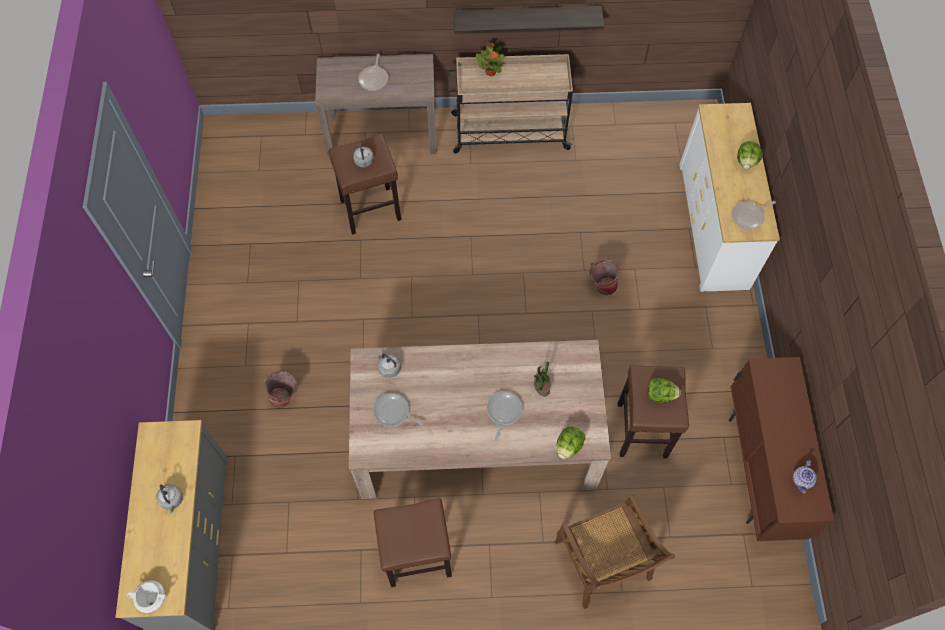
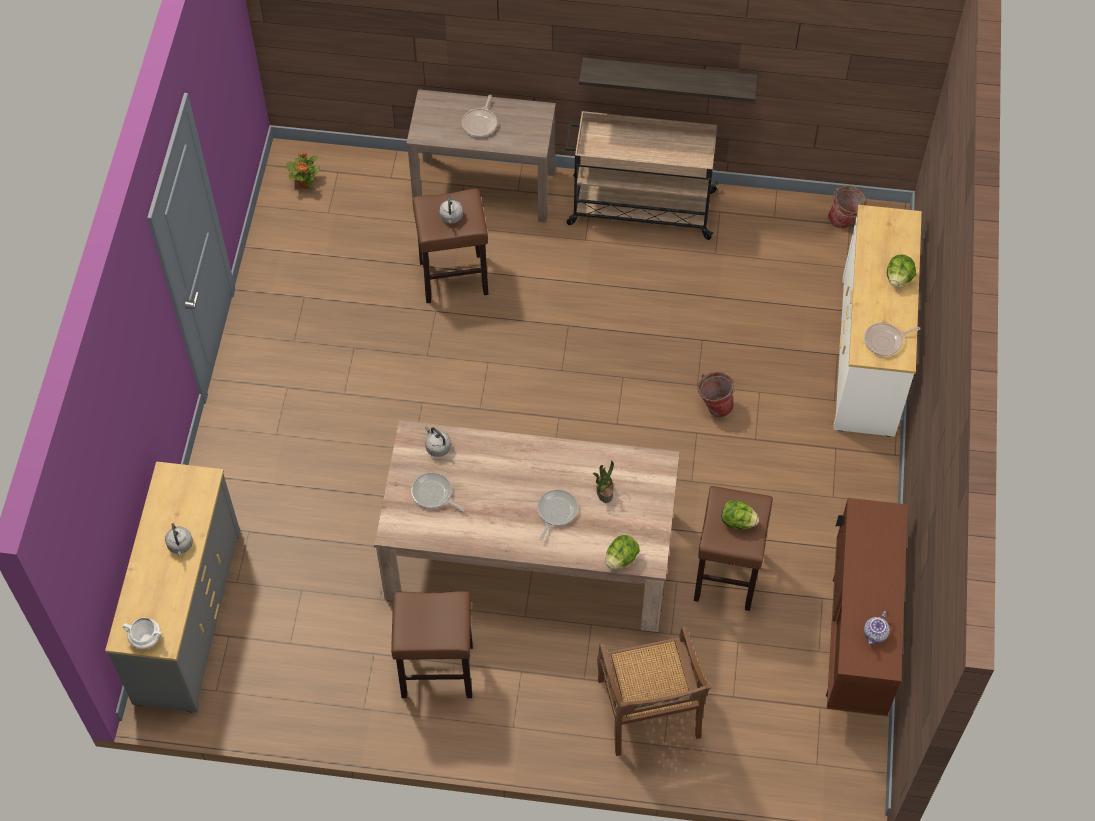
camera: 10 degrees right, 5 degrees down
bucket [263,371,298,408] -> bucket moved to [828,186,867,229]
potted plant [476,43,504,76] -> potted plant moved to [286,152,319,188]

